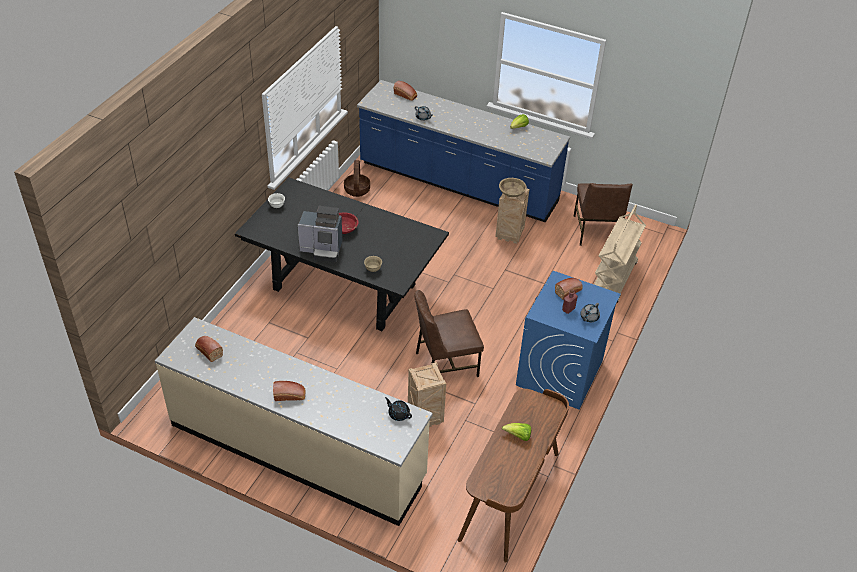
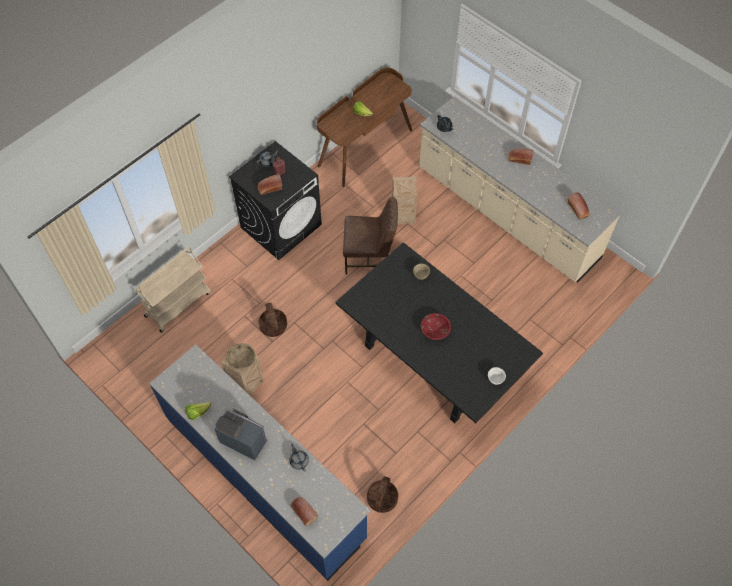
camera: 160 degrees left, 15 degrees up
coffee machine [297,206,342,262] -> coffee machine moved to [215,408,268,460]
blue washing machine [516,271,621,409] -> black washing machine [229,141,322,260]
brown chair [574,183,633,246] -> none
none -> basket [259,303,287,337]

